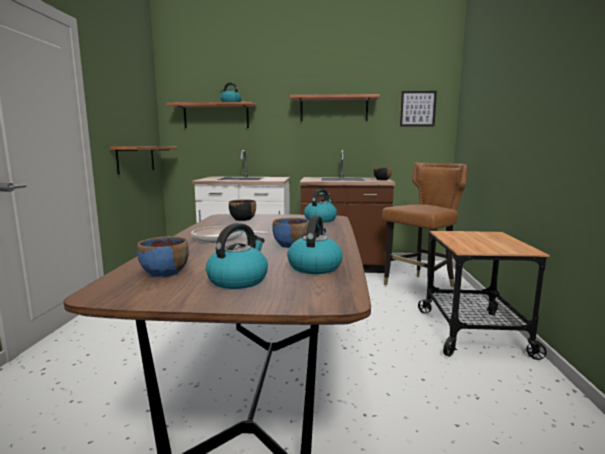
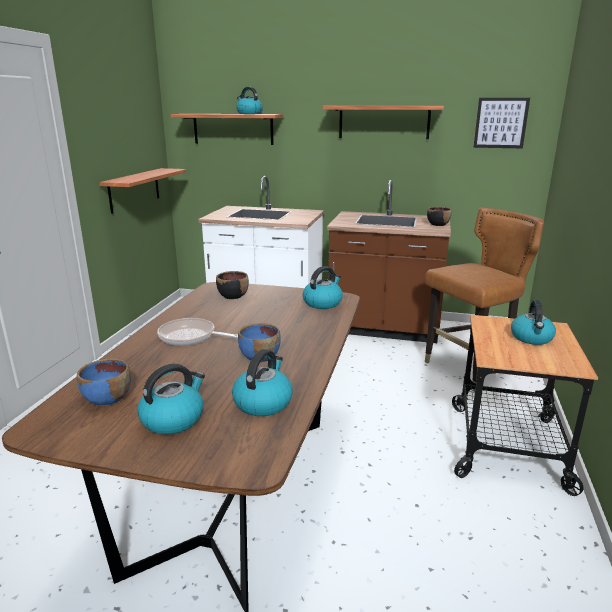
camera: 10 degrees right, 10 degrees up
none -> kettle [511,300,556,345]

